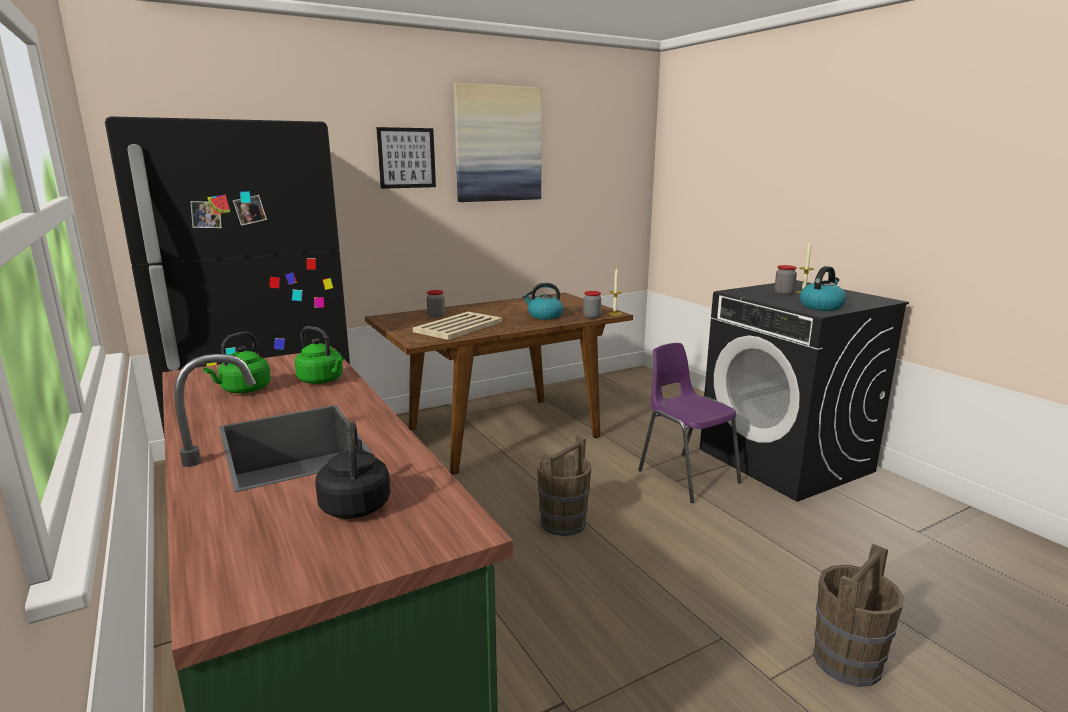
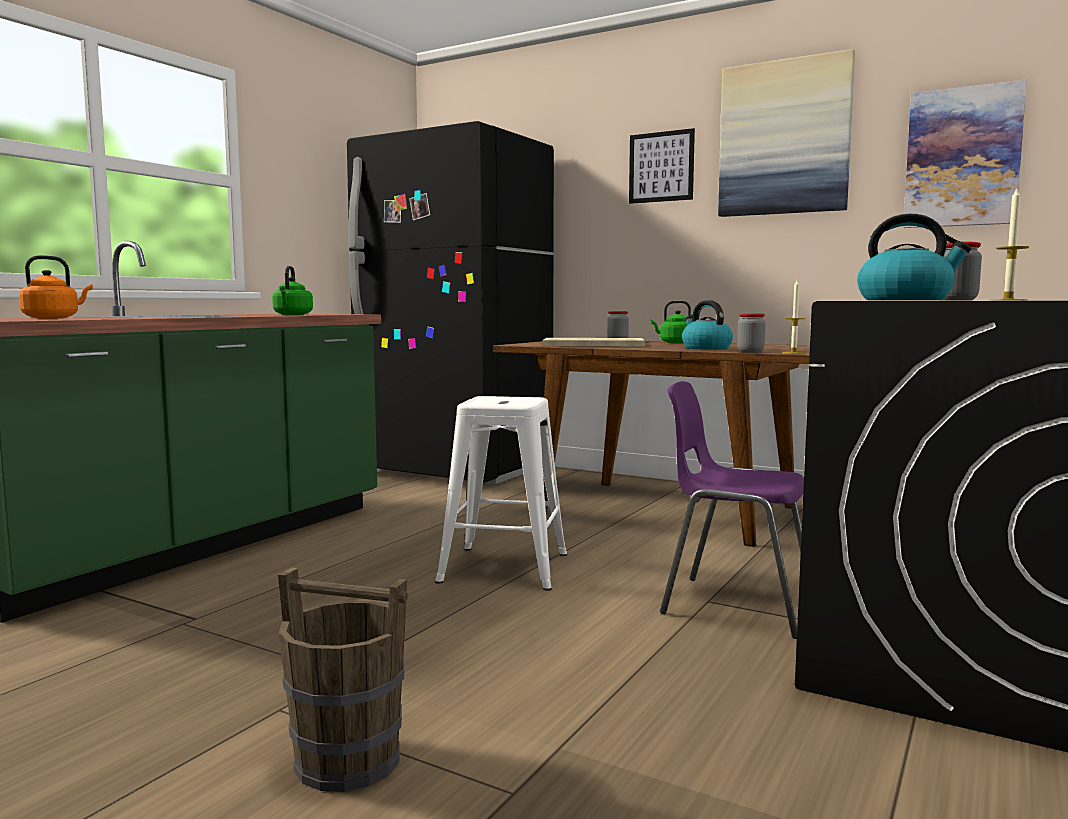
camera: 60 degrees right, 10 degrees down
green kettle [203,332,271,393] -> green kettle moved to [650,301,691,344]
black kettle [315,422,390,519] -> orange kettle [19,255,93,319]
brown bucket [537,436,591,536] -> white stool [435,396,567,591]
purple chair [638,343,742,503] -> purple chair turned 90 degrees counterclockwise [660,381,804,639]
none -> picture [903,79,1027,228]

